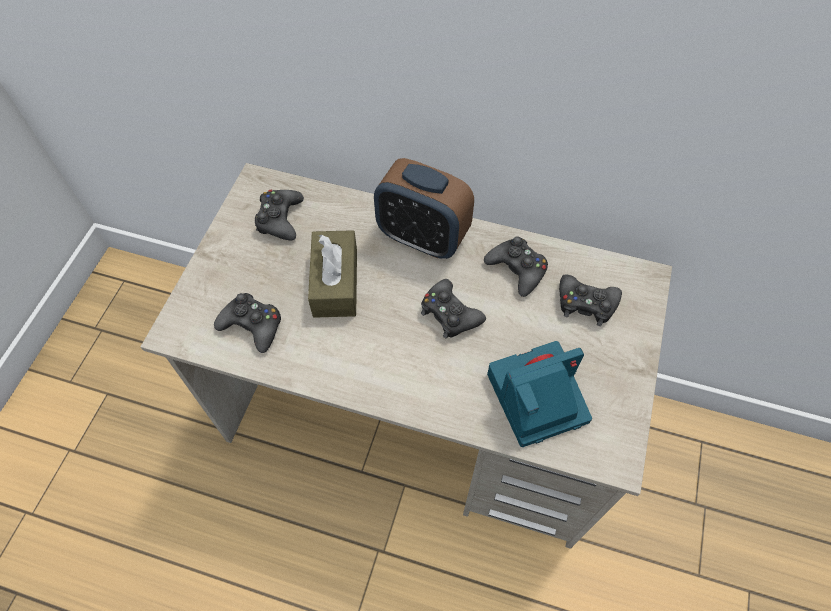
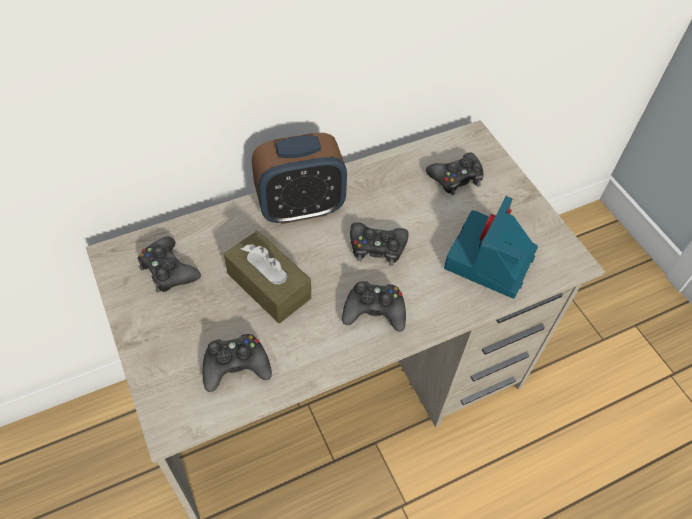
camera: 45 degrees left, 5 degrees down
black game controller [484,236,548,297] -> black game controller moved to [342,281,406,332]

